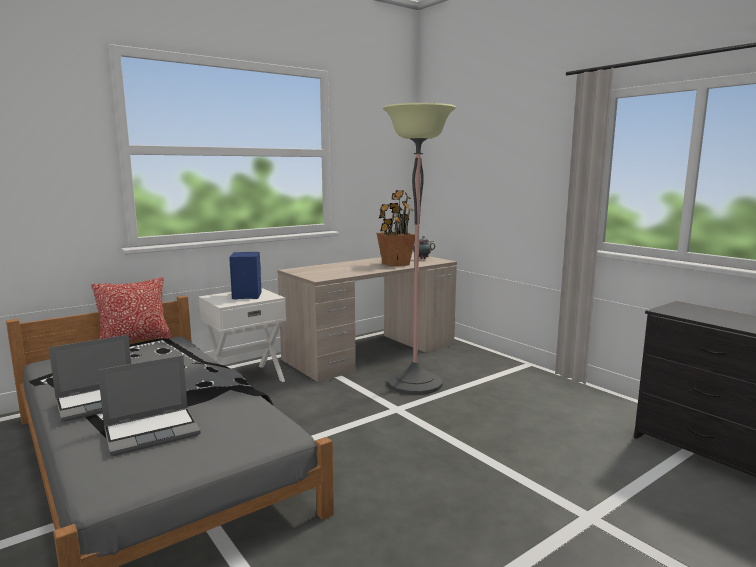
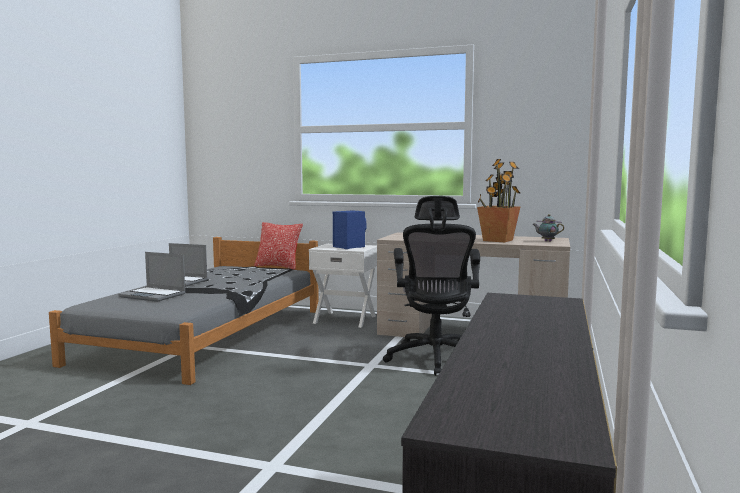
camera: 55 degrees right, 5 degrees down
floor lamp [383,103,456,395] -> office chair [383,196,480,376]

